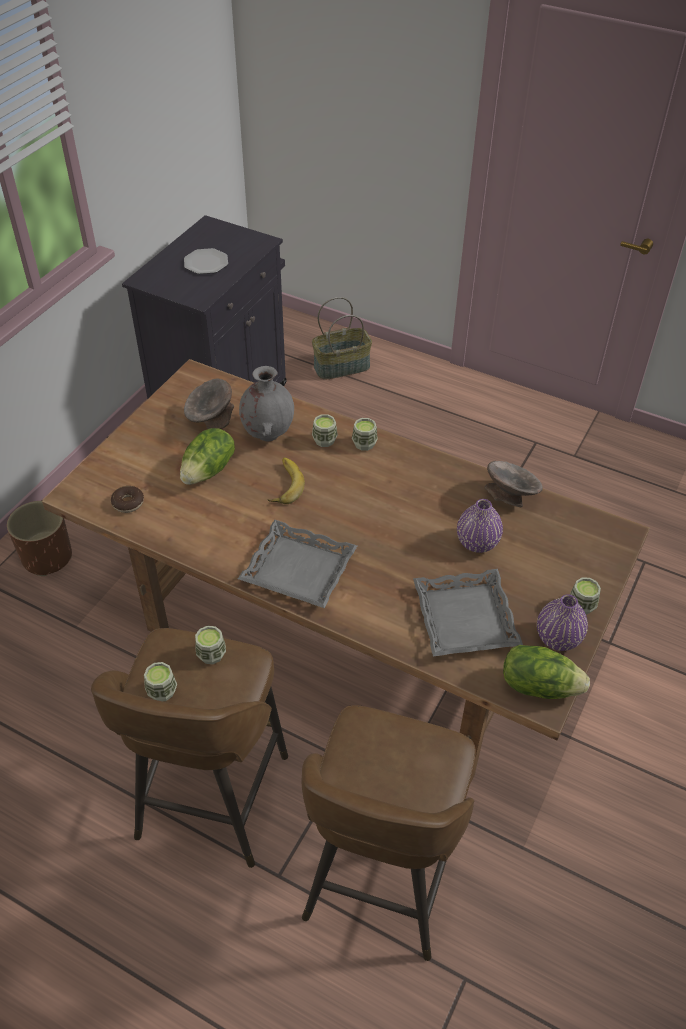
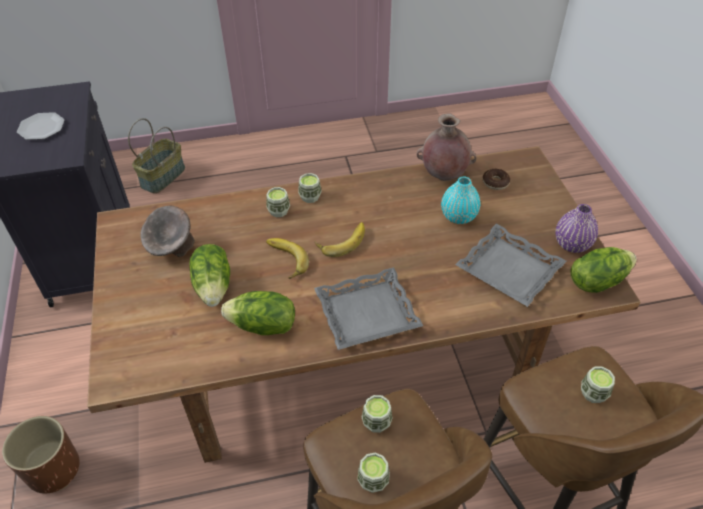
camera: 40 degrees left, 0 degrees up
donut [111,486,144,513] -> donut moved to [483,169,510,190]
grey vase [239,366,294,441] -> none
purple vase [457,499,503,553] -> turquoise vase [441,177,480,224]
grey bowl [484,461,543,507] -> brown vase [417,113,477,181]
cup [570,577,601,615] -> cup moved to [581,366,615,403]
none -> lettuce [221,291,295,335]
none -> banana [315,222,365,257]

